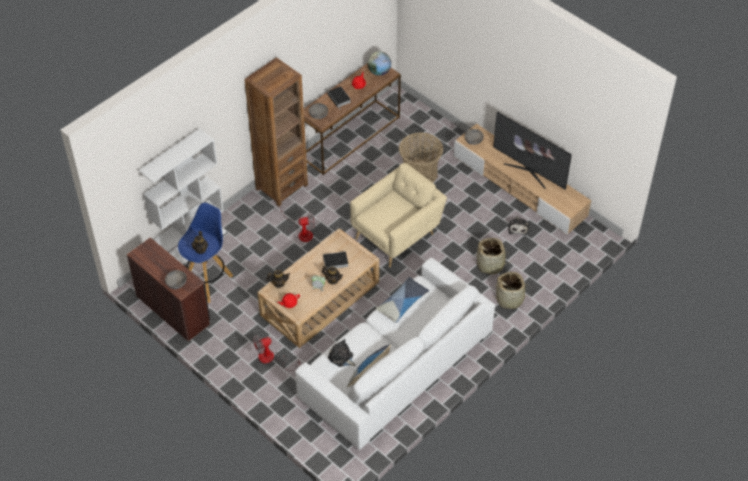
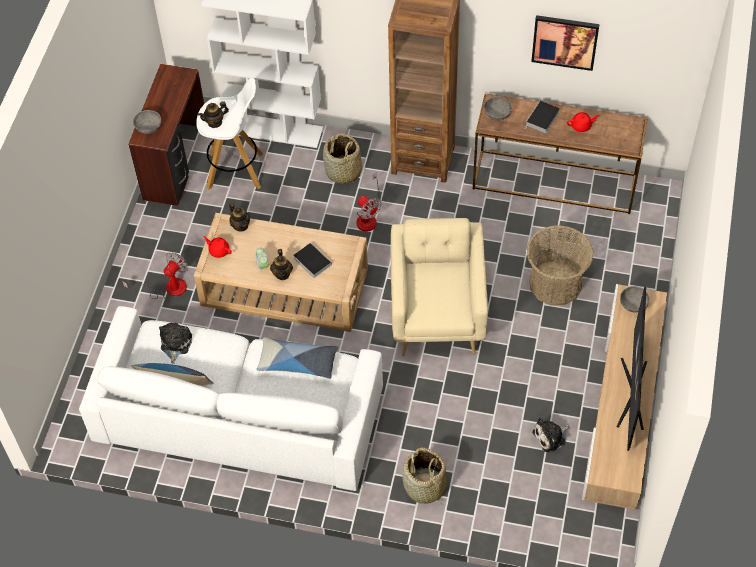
camera: 60 degrees right, 5 degrees up
blue stool [178,203,233,303] -> white stool [196,77,263,189]
fan [253,336,300,371] -> fan turned 90 degrees clockwise [122,252,188,299]
beige armchair [350,163,447,268] -> beige armchair turned 105 degrees counterclockwise [391,218,488,356]
globe [367,51,391,76] -> none
basket [474,238,511,275] -> basket moved to [323,133,362,184]
none -> picture [531,15,599,71]

